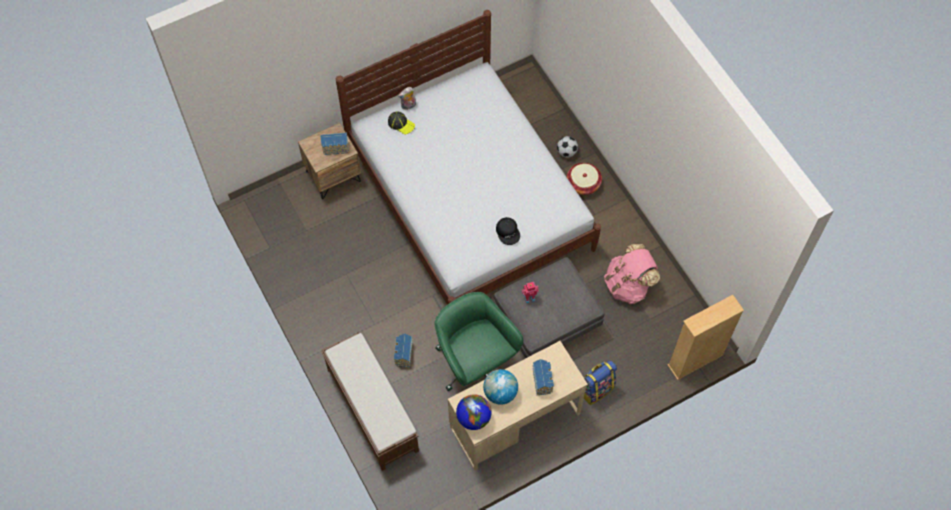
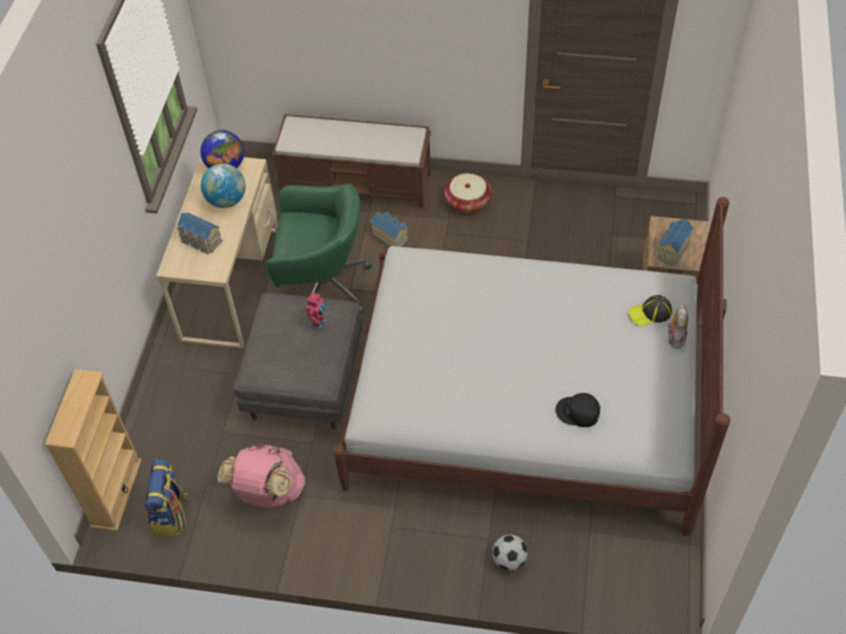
camera: 130 degrees right, 10 degrees down
black cap [496,217,520,245] -> black cap moved to [556,393,600,427]
basket [567,163,602,195] -> basket moved to [445,173,491,213]
backpack [584,360,617,405] -> backpack moved to [145,459,190,536]

